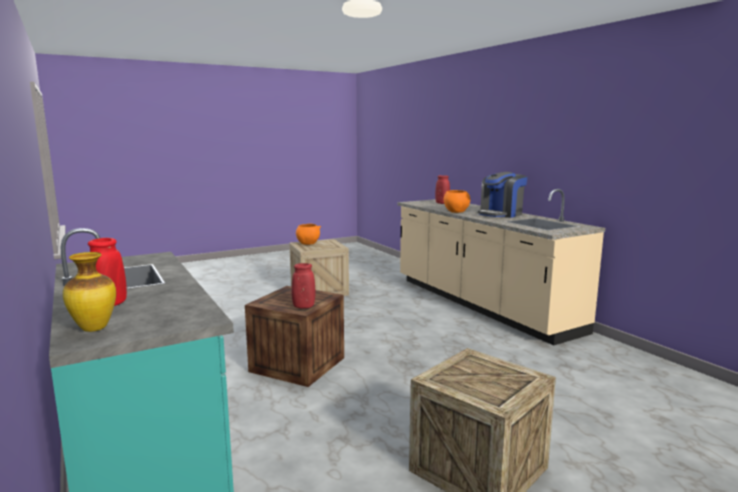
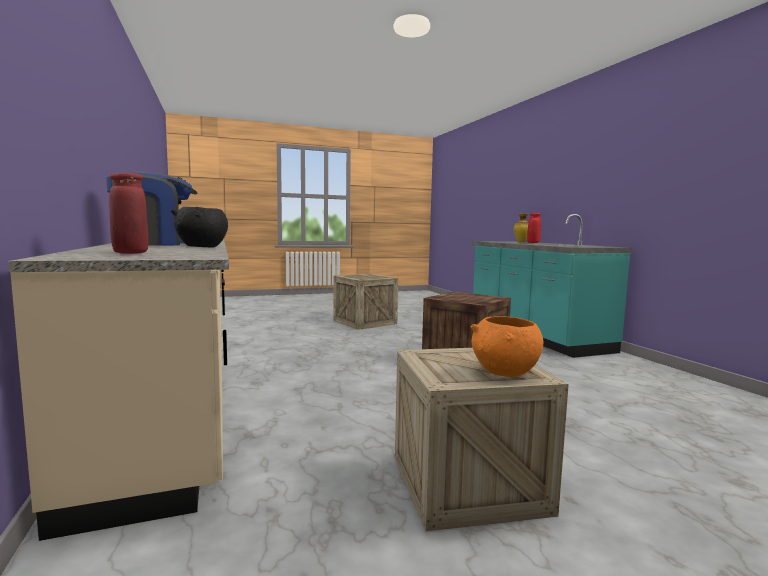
camera: 170 degrees left, 5 degrees down
red vase [291,263,316,309] -> none
orange bowl [444,190,470,213] -> black bowl [171,207,228,247]

